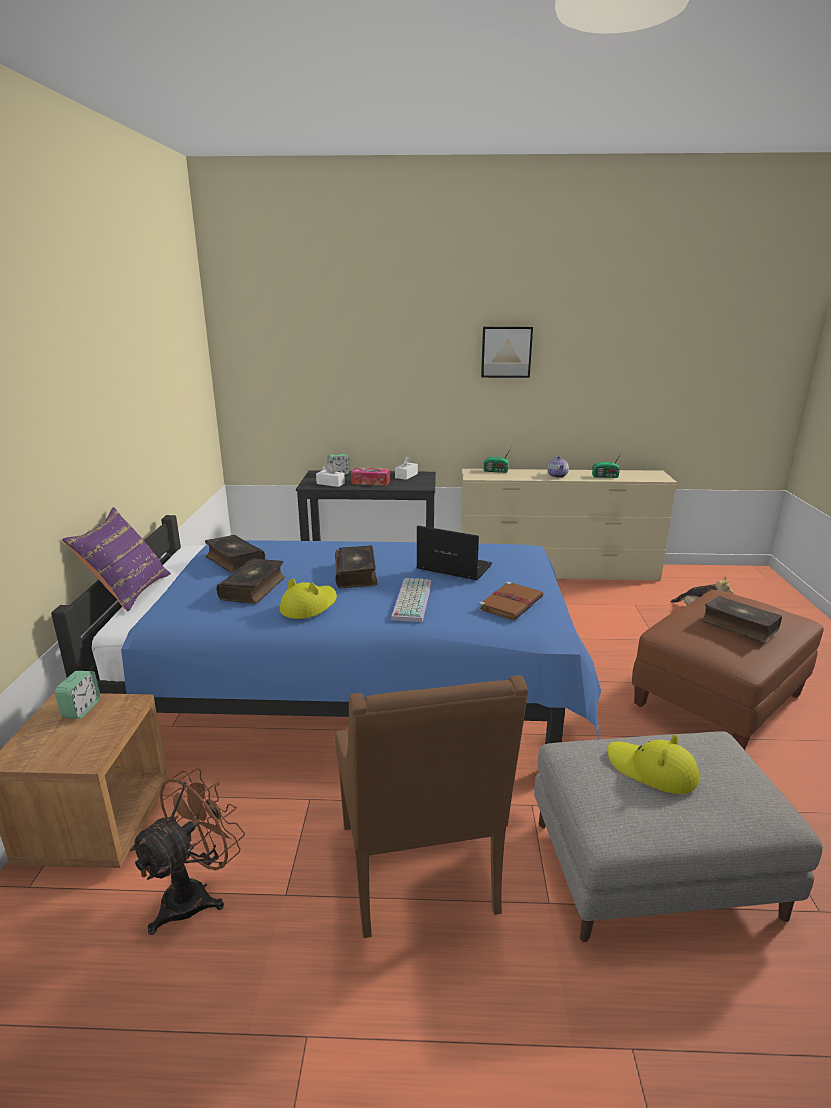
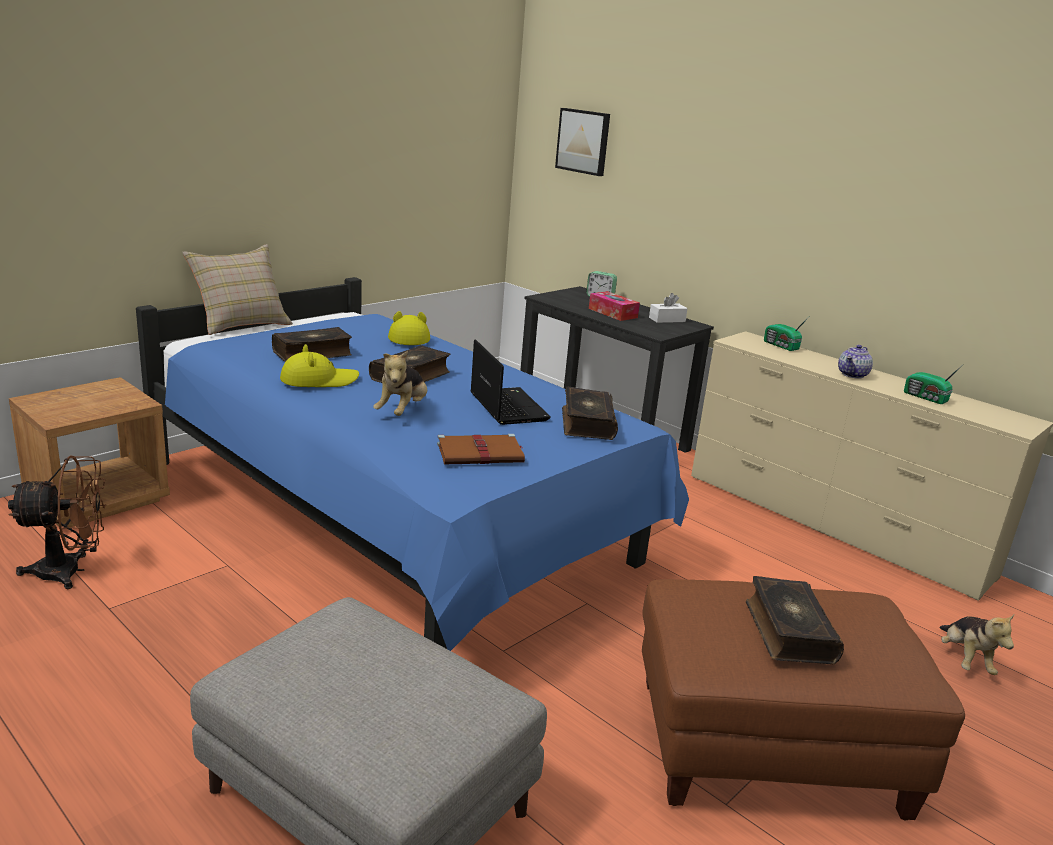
camera: 40 degrees right, 0 degrees up
alarm clock [55,671,100,719] -> none
purple pillow [62,507,171,611] -> beige pillow [182,244,293,335]
book [205,535,265,573] -> book moved to [562,387,618,440]
white tissue box [316,463,345,487] -> none
brown armchair [335,675,528,938] -> none
keyboard [391,578,432,622] -> plush toy [373,350,427,416]
picture [481,327,533,378] -> picture moved to [555,108,610,176]
yellow hat [607,734,699,794] -> yellow hat moved to [388,311,430,345]

